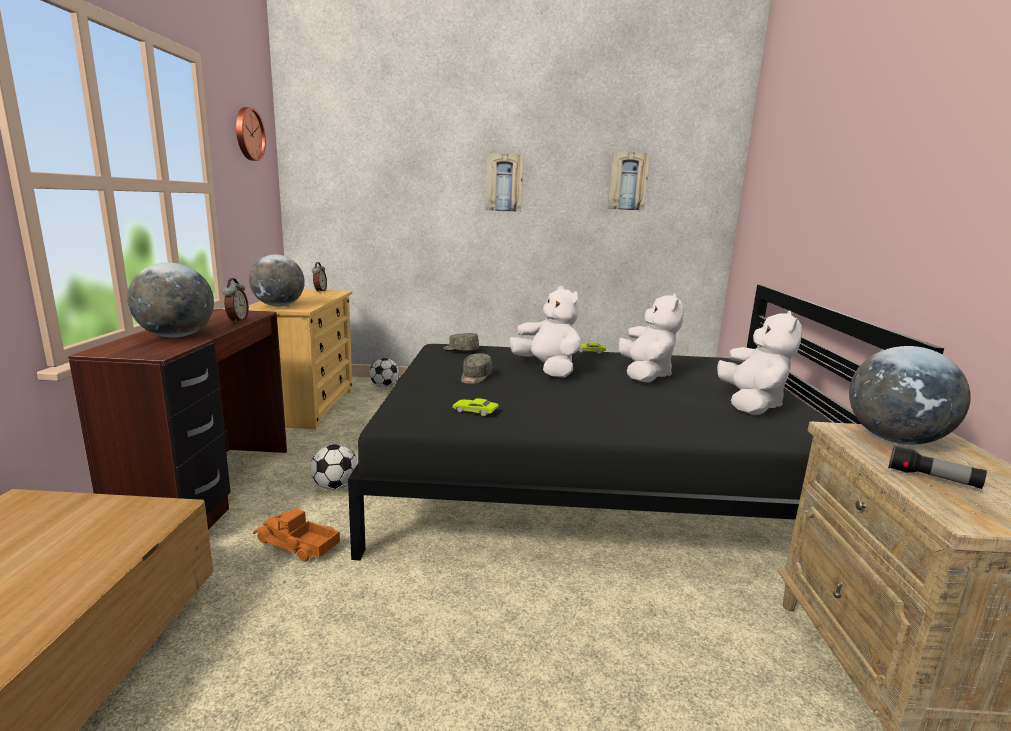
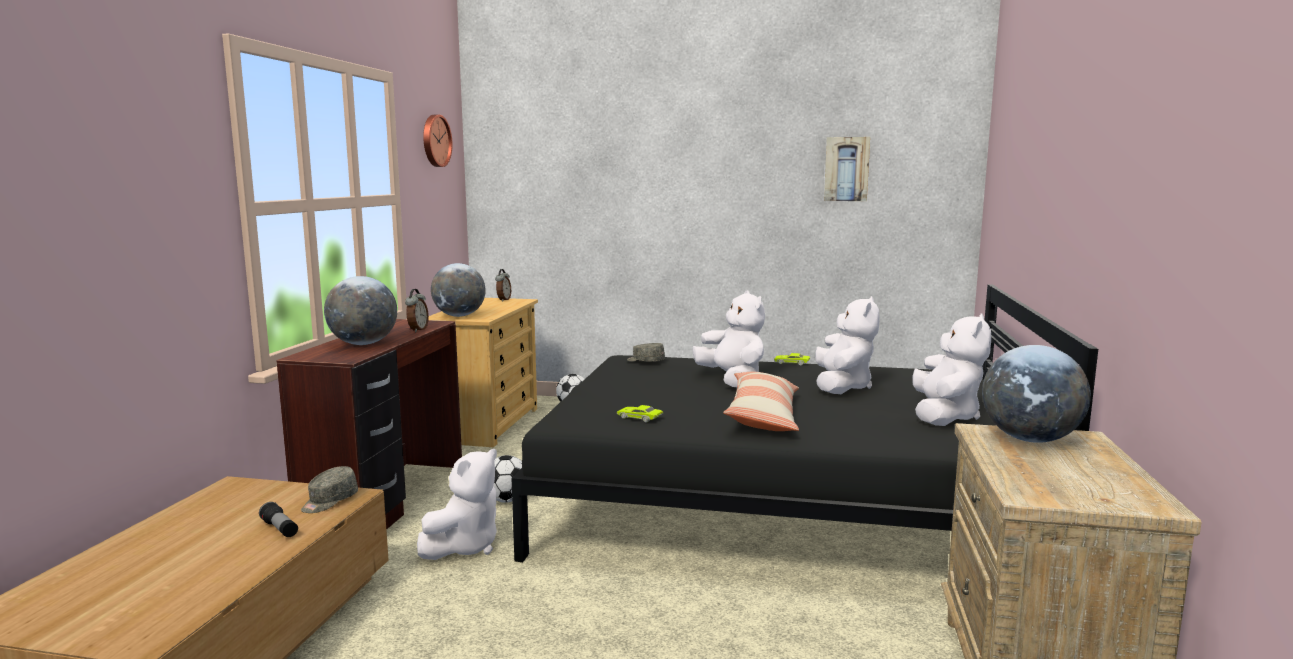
camera: 10 degrees right, 5 degrees down
toy truck [253,508,340,562] -> white plush toy [417,449,497,560]
grey cap [461,353,492,384] -> grey cap moved to [301,466,358,513]
picture [485,154,524,212] -> none
flashlight [888,445,987,489] -> flashlight moved to [259,502,298,537]
none -> pillow [723,372,799,431]

